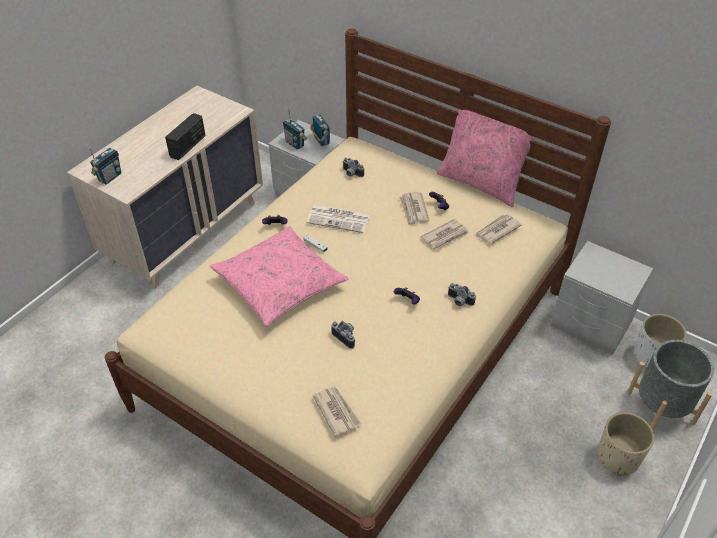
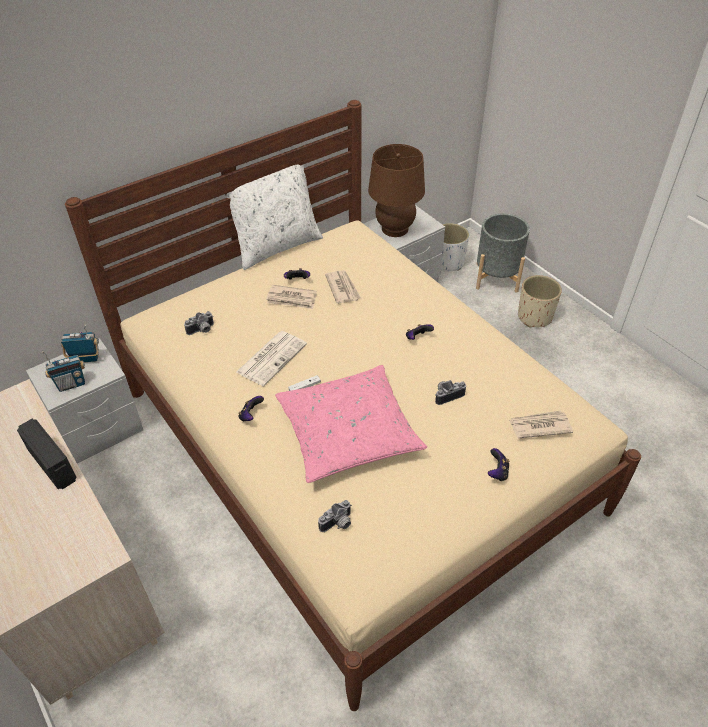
camera: 70 degrees left, 0 degrees up
radio [89,148,121,185] -> none
pink pillow [437,109,535,207] -> white pillow [224,165,323,270]
camera [448,283,476,306] -> camera moved to [318,500,352,532]
newspaper [475,214,522,244] -> none
none -> brown table lamp [368,144,425,237]
none -> game controller [488,448,509,481]

